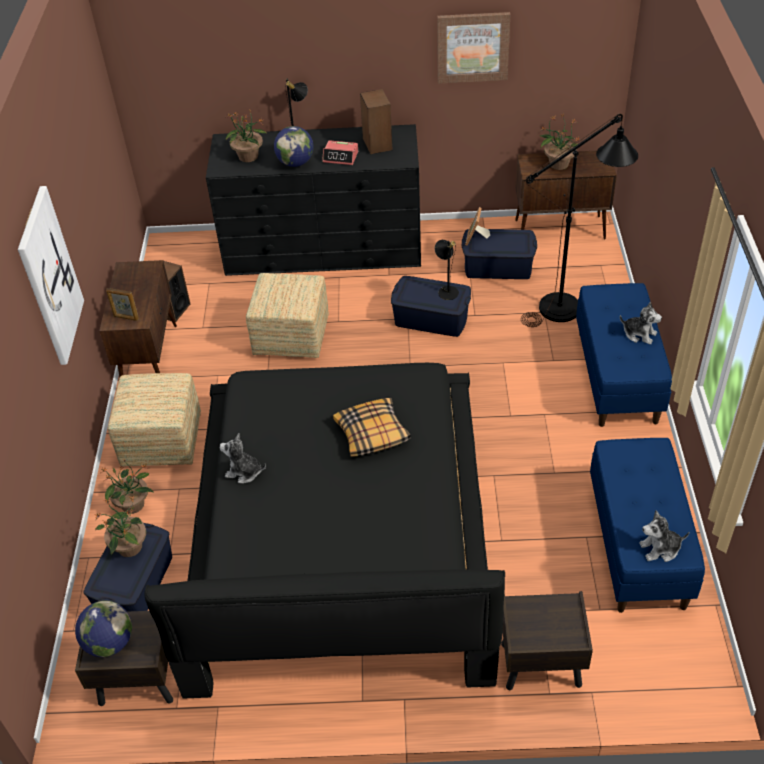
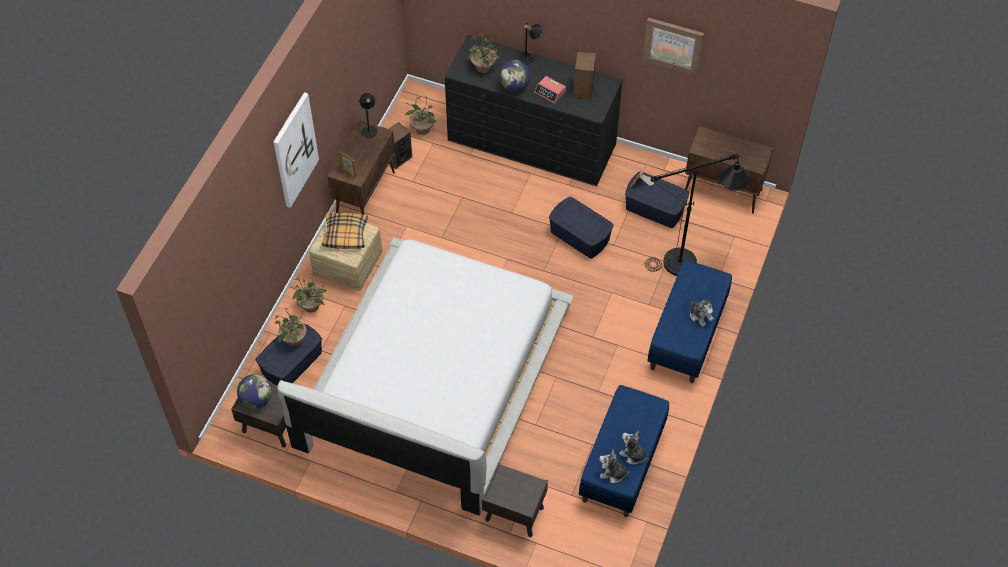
camera: 20 degrees right, 10 degrees up
black bed [144,363,505,699] -> white bed [277,237,574,516]
plush toy [220,433,266,483] -> plush toy moved to [619,431,650,465]
ottoman [246,273,329,358] -> none
pillow [333,398,411,457] -> pillow moved to [322,213,368,249]
black table lamp [435,240,459,300] -> black table lamp moved to [359,93,377,139]
potted plant [540,114,580,170] -> potted plant moved to [405,96,437,135]

